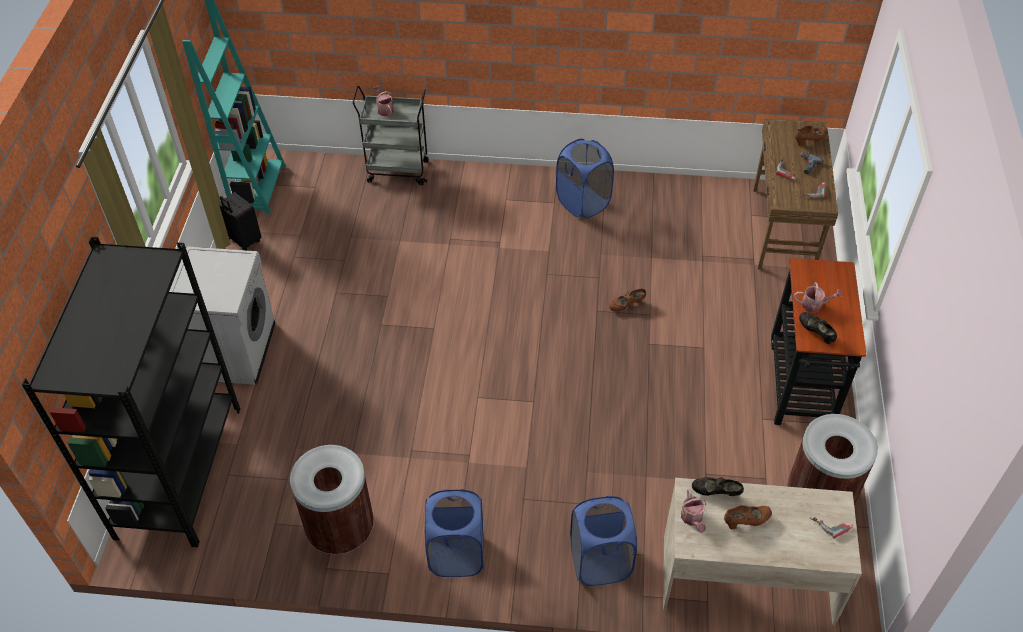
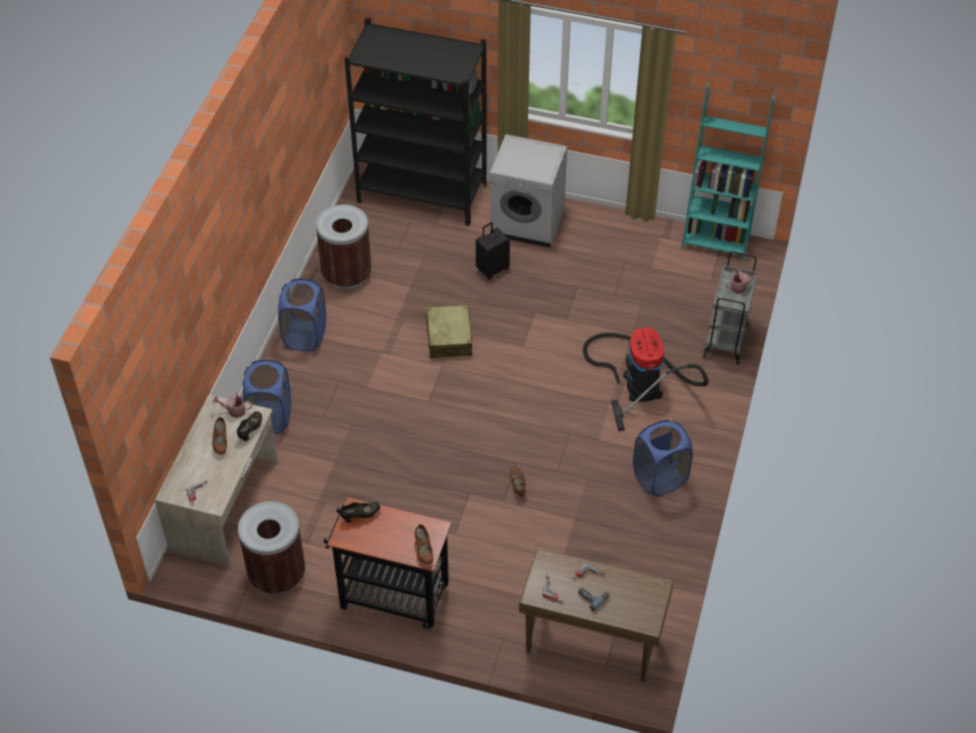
camera: 100 degrees right, 0 degrees up
black suitcase [219,192,262,250] -> black suitcase moved to [476,222,510,279]
watering can [794,282,843,313] -> none
brown shoe [795,126,828,146] -> brown shoe moved to [415,524,433,565]
none -> beige suitcase [426,305,473,358]
none -> vacuum cleaner [583,327,708,431]

